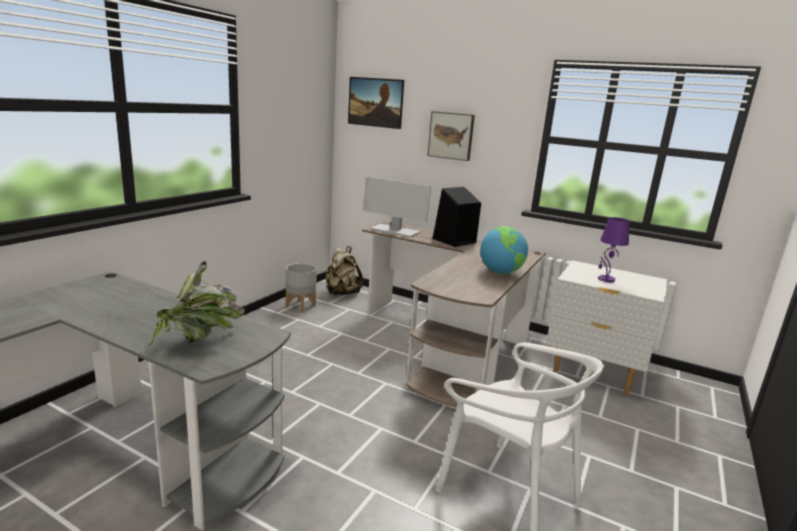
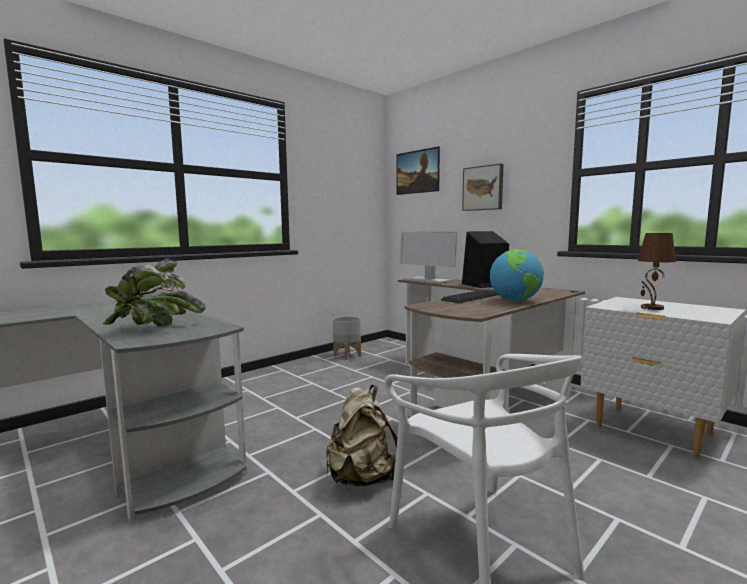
camera: 20 degrees right, 10 degrees down
beige backpack [325,246,363,295] -> beige backpack moved to [326,385,397,486]
purple table lamp [598,217,629,283] -> brown table lamp [638,233,676,310]
none -> keyboard [441,290,498,303]

